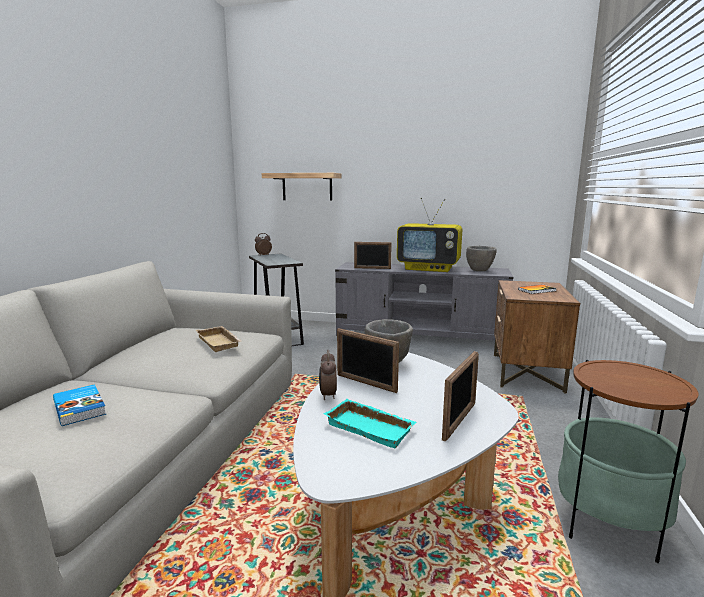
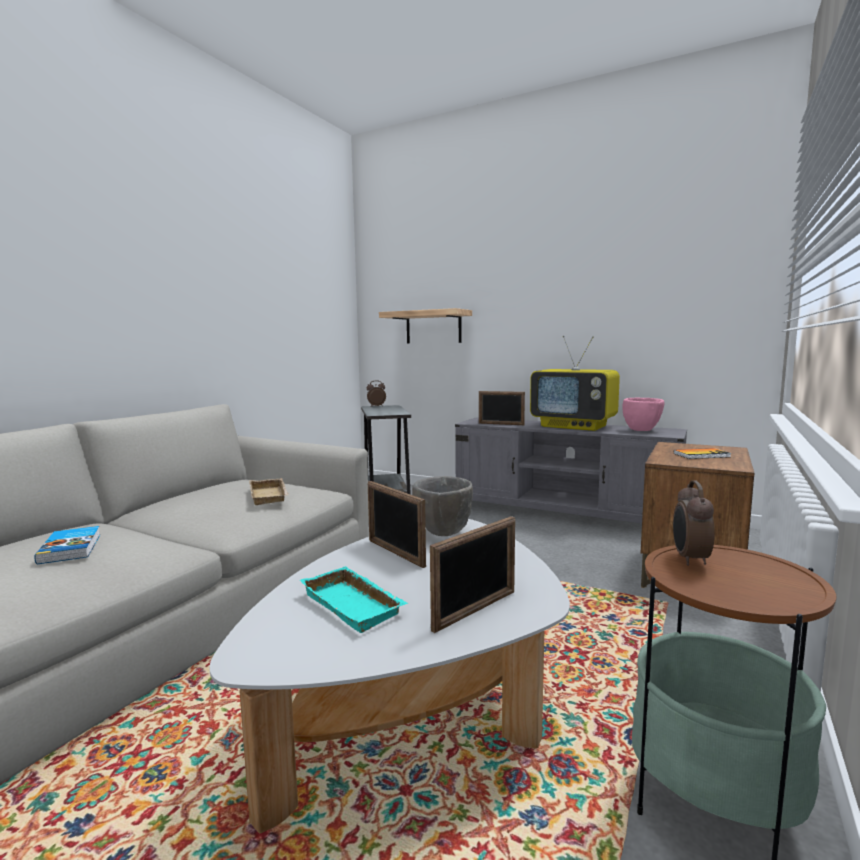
camera: 15 degrees right, 5 degrees down
alarm clock [319,350,337,400] -> alarm clock moved to [673,480,715,566]
grey bowl [466,246,497,271] -> pink bowl [622,397,664,431]

